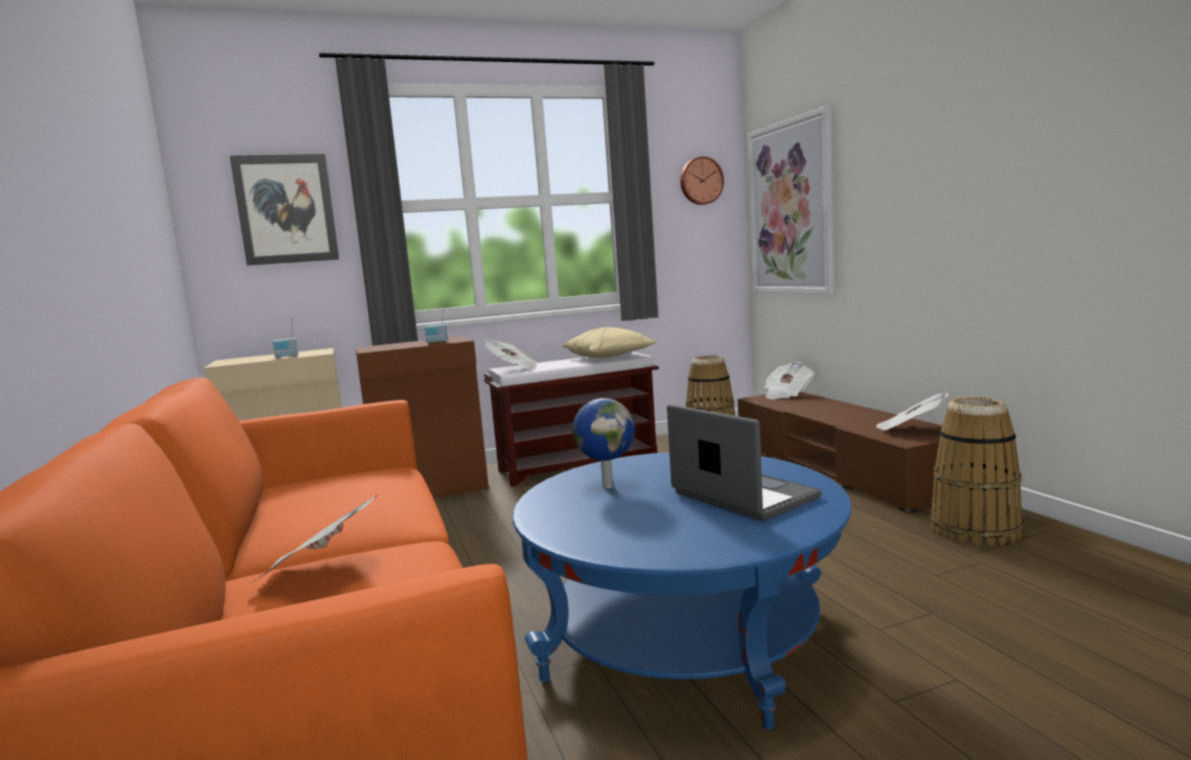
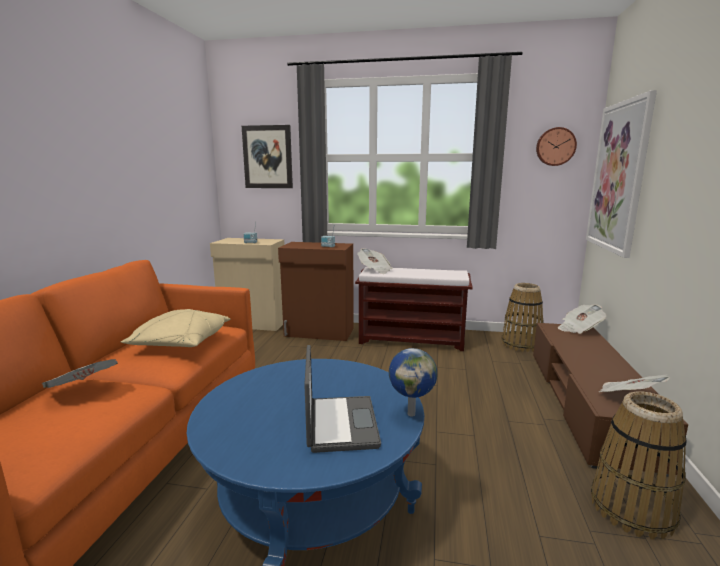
camera: 30 degrees right, 5 degrees up
beige pillow [562,327,656,358] -> beige pillow moved to [121,309,231,347]
globe [573,398,635,489] -> globe moved to [389,348,437,416]

